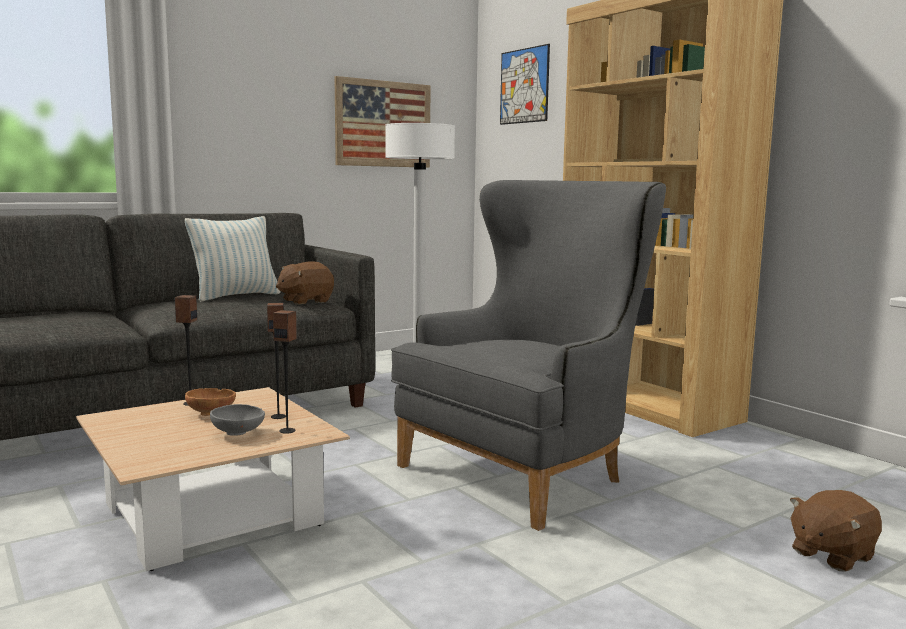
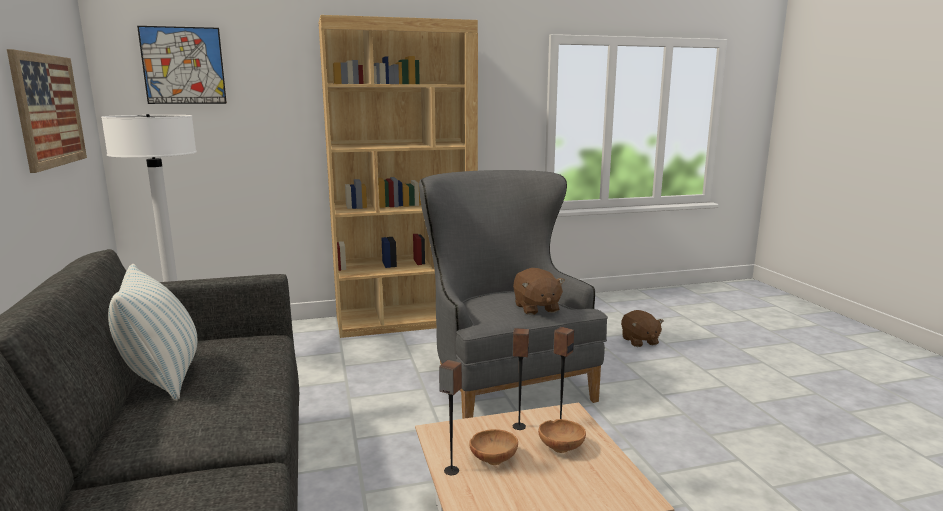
camera: 70 degrees left, 5 degrees up
grey bowl [210,404,265,436] -> brown bowl [538,419,586,453]
brown plush toy [276,262,334,305] -> brown plush toy moved to [513,268,565,315]

